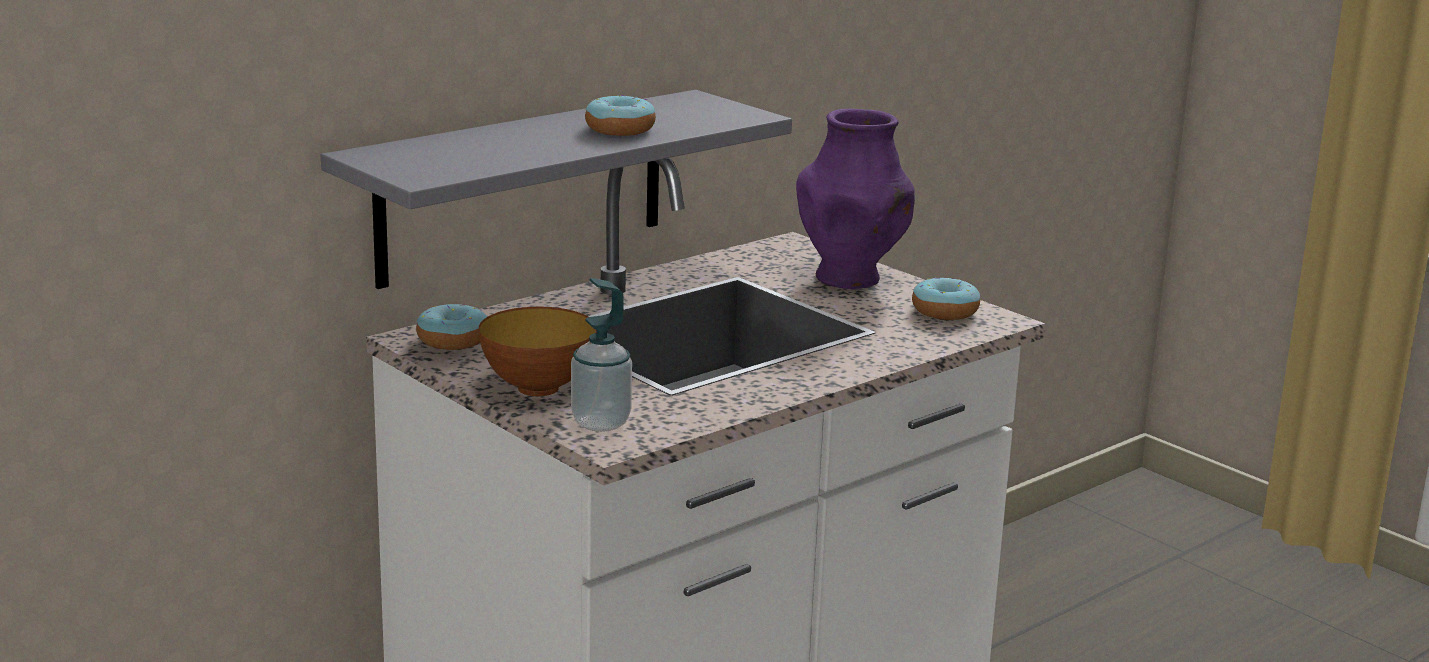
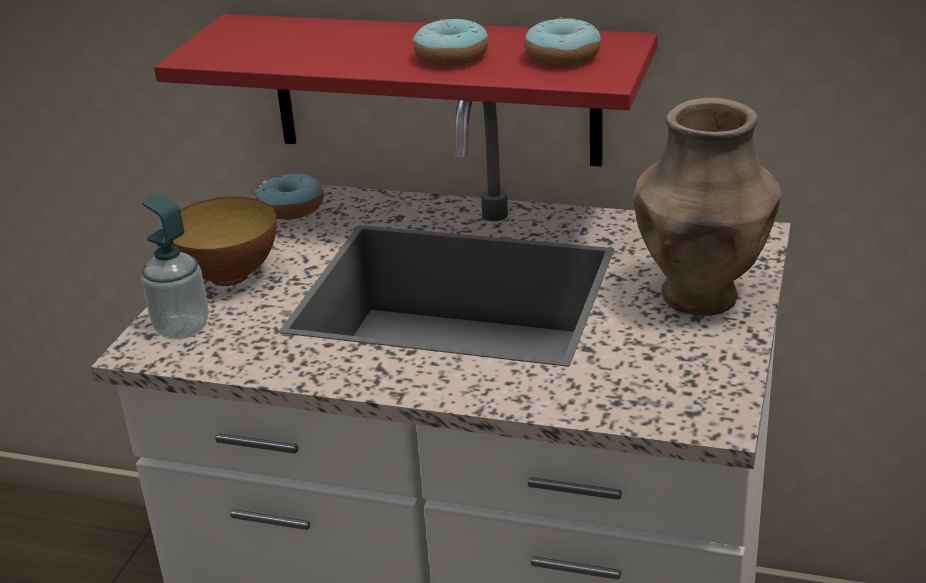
camera: 60 degrees right, 10 degrees up
grey shelf [321,90,792,289] -> red shelf [154,14,658,167]
purple vase [796,108,915,289] -> brown vase [633,98,782,316]
donut [912,278,980,320] -> donut moved to [525,17,601,67]

